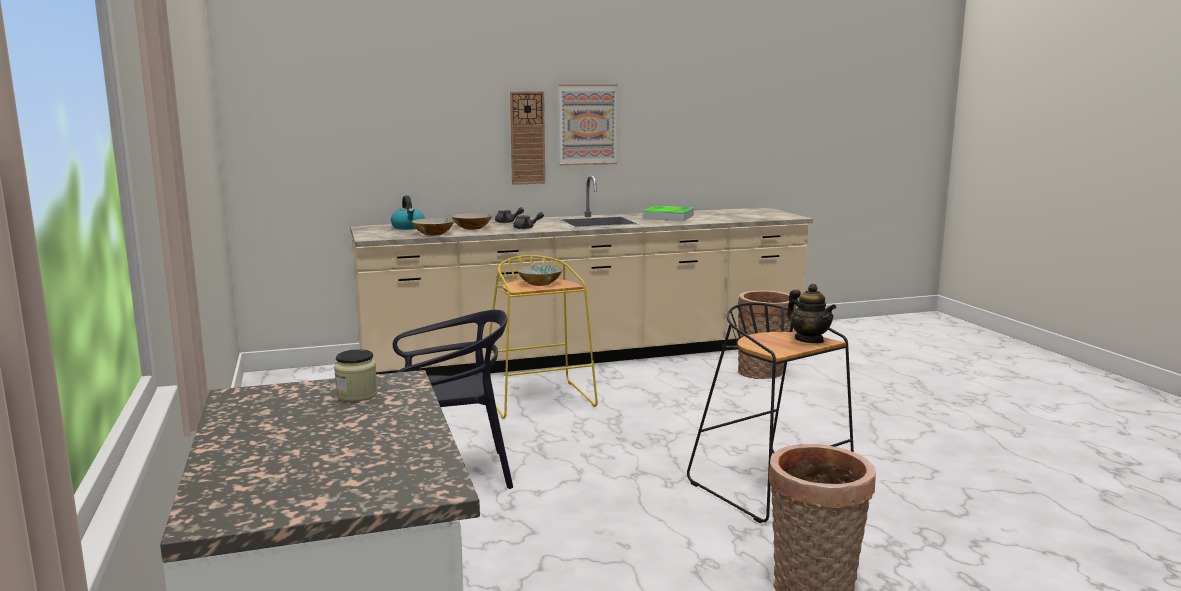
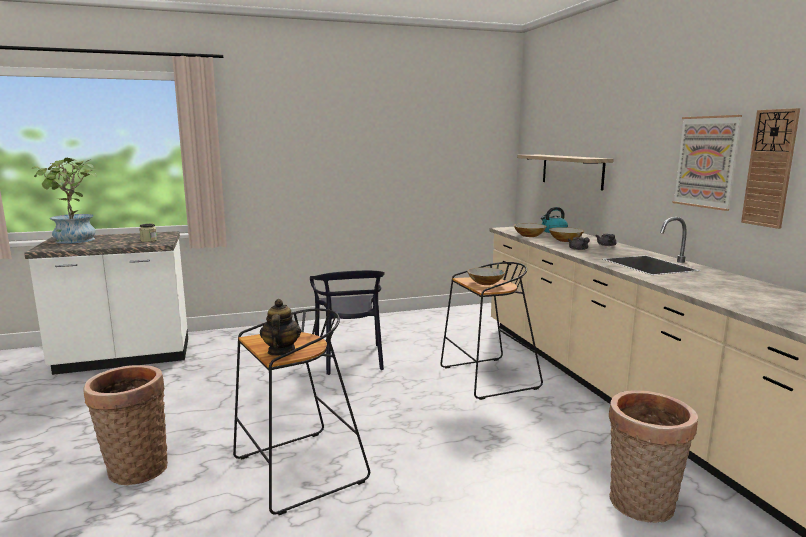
camera: 90 degrees right, 0 degrees up
yellow stool [489,255,598,419] -> black stool [440,262,543,400]
wall clock [510,91,545,185] -> wall clock moved to [741,108,800,229]
tray [643,206,694,221] -> none
teapot [787,284,836,343] -> teapot turned 120 degrees clockwise [260,299,301,356]
none -> potted plant [32,158,97,244]
none -> shelf [517,155,614,190]

